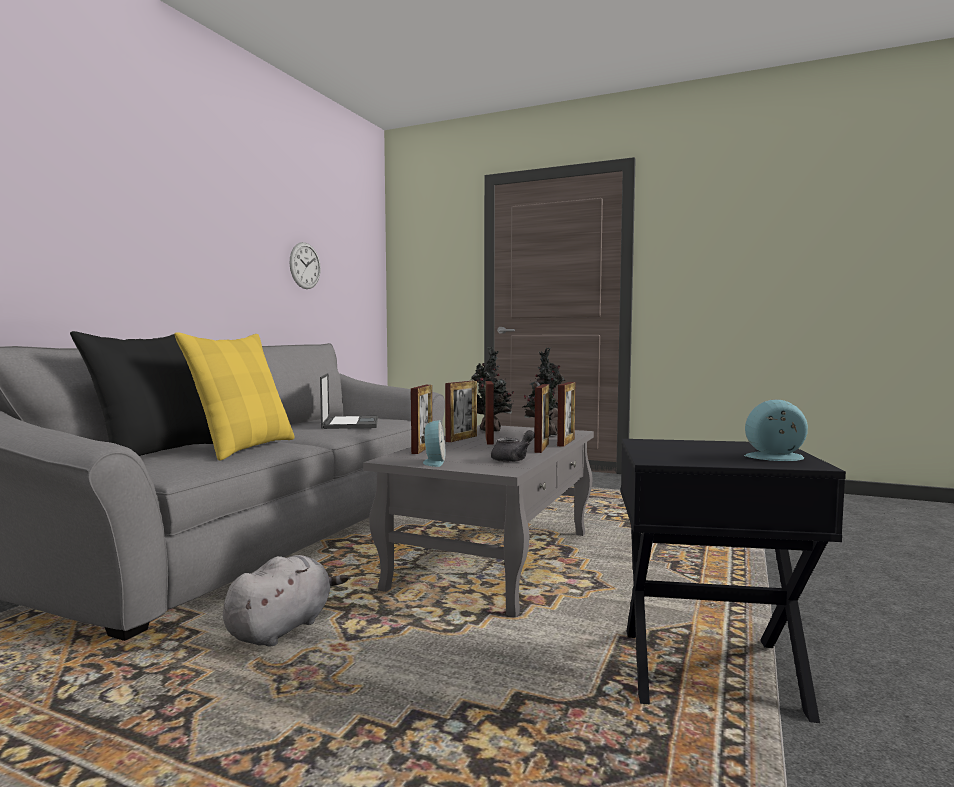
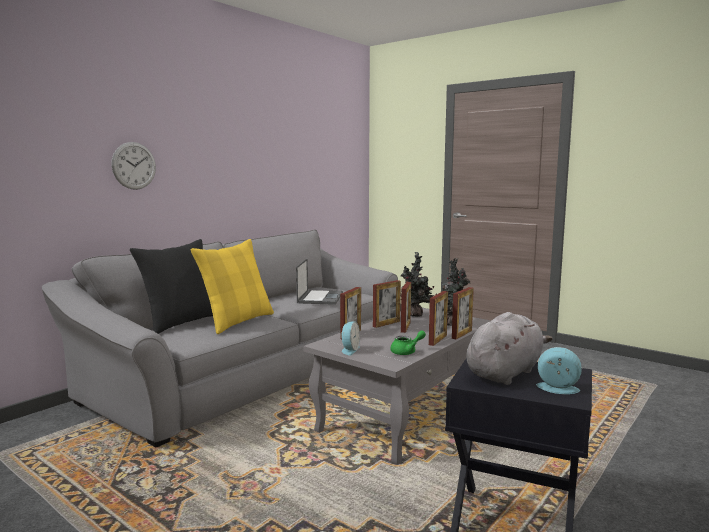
camera: 15 degrees right, 5 degrees up
grey plush toy [223,555,349,647] -> grey plush toy moved to [466,312,553,385]
wall clock [290,242,321,289] -> wall clock moved to [111,142,156,190]
grey teapot [491,430,535,462] -> green teapot [390,330,426,355]

